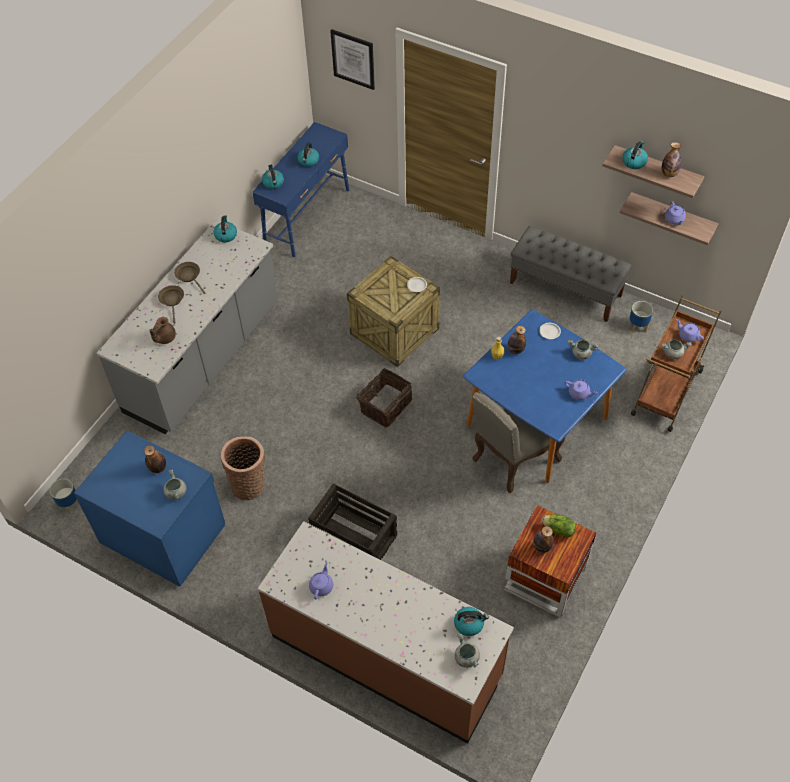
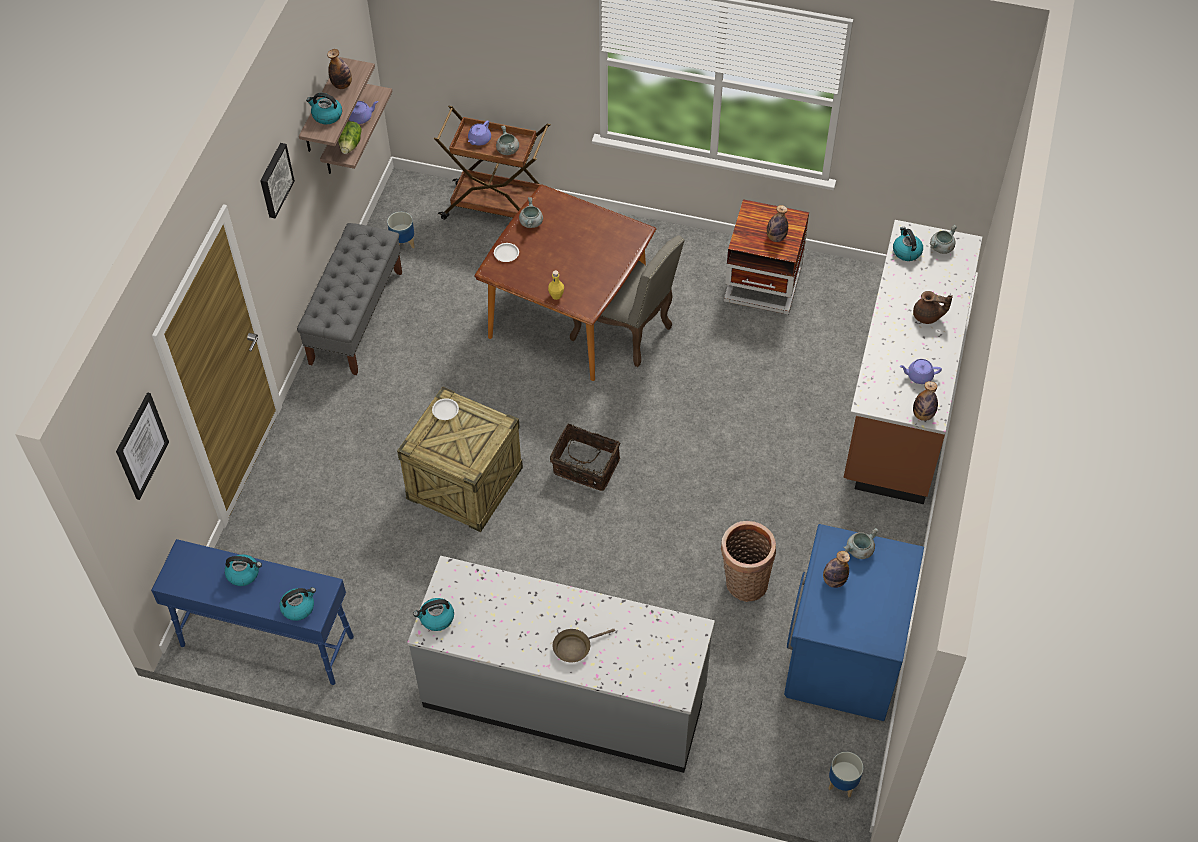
camera: 105 degrees left, 0 degrees up
brown teapot [149,317,176,344] -> brown teapot moved to [913,291,953,324]
brown frying pan [174,262,205,294] -> none
crate [308,483,397,560] -> none
blue dining table [463,309,627,483] -> brown dining table [474,184,656,381]
bottle [508,326,526,354] -> bottle moved to [913,381,938,421]
lettuce [542,514,576,537] -> lettuce moved to [338,121,362,154]
purple teapot [565,380,598,400] -> none
none -> picture [260,143,295,218]

